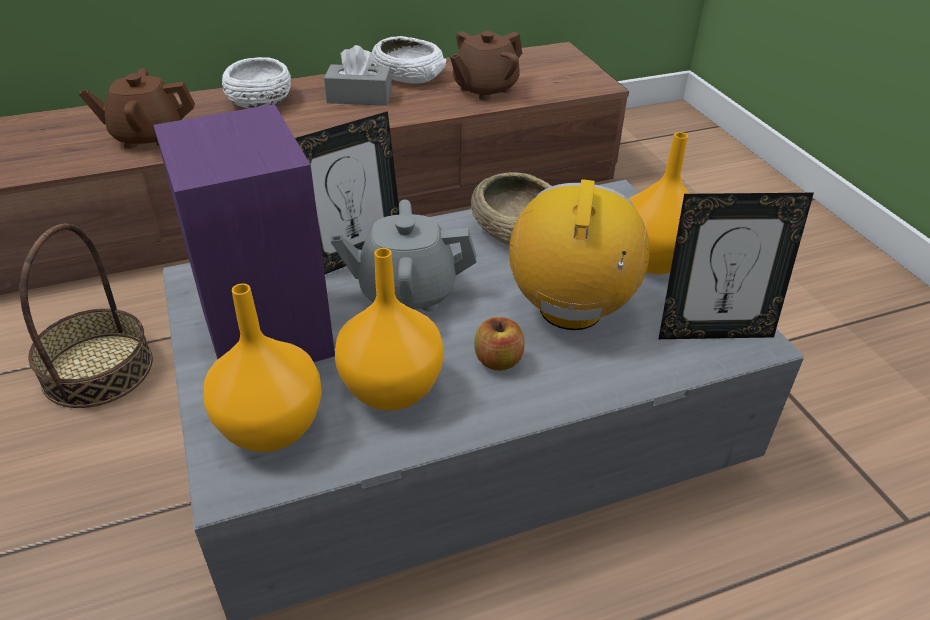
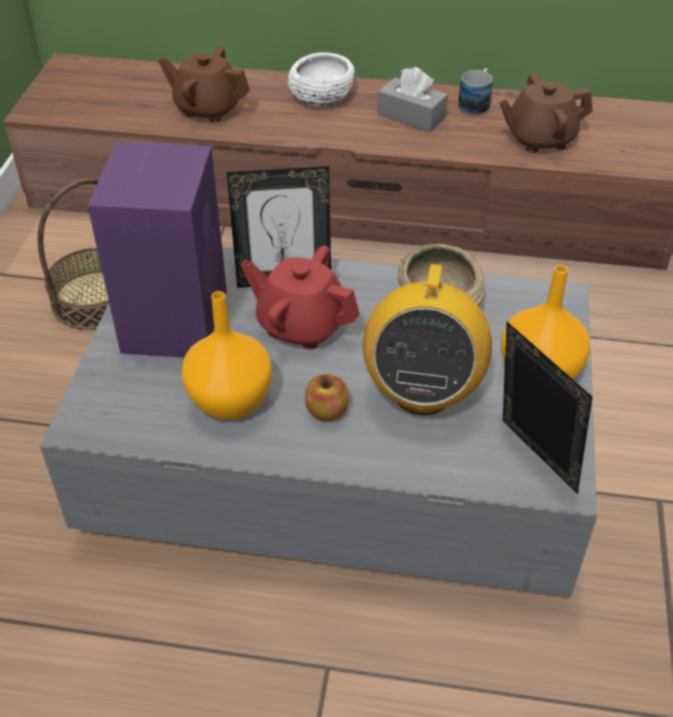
camera: 30 degrees right, 5 degrees up
orange vase [204,283,322,452] -> none
grey teapot [331,199,476,312] -> red teapot [241,245,360,350]
white bowl [372,36,446,84] -> mug [458,68,493,115]
radio [509,179,650,330] -> radio turned 150 degrees clockwise [363,260,492,415]
picture frame [659,193,814,339] -> picture frame turned 150 degrees counterclockwise [503,322,592,494]

